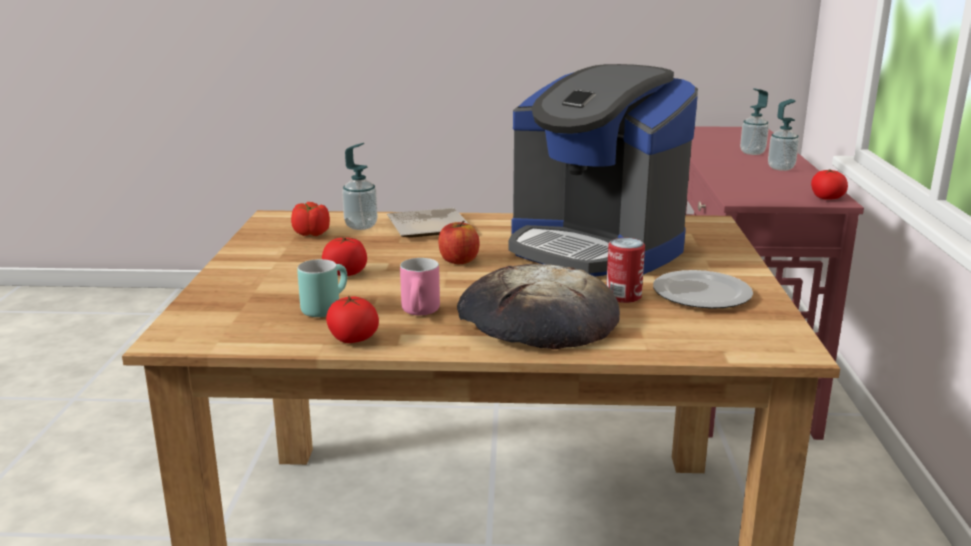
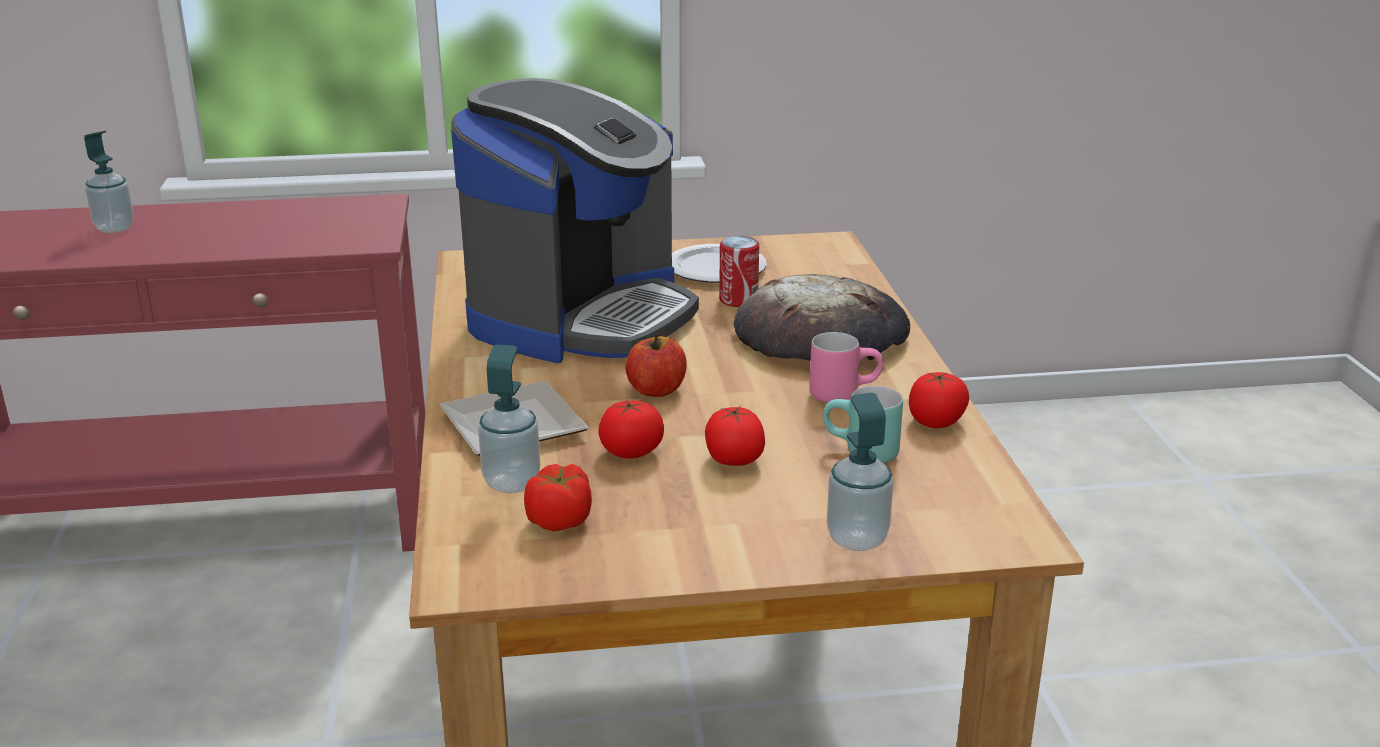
camera: 100 degrees left, 5 degrees up
soap dispenser [768,99,799,171] -> soap dispenser moved to [827,393,894,551]
tomato [811,170,848,200] -> tomato moved to [598,399,664,459]

